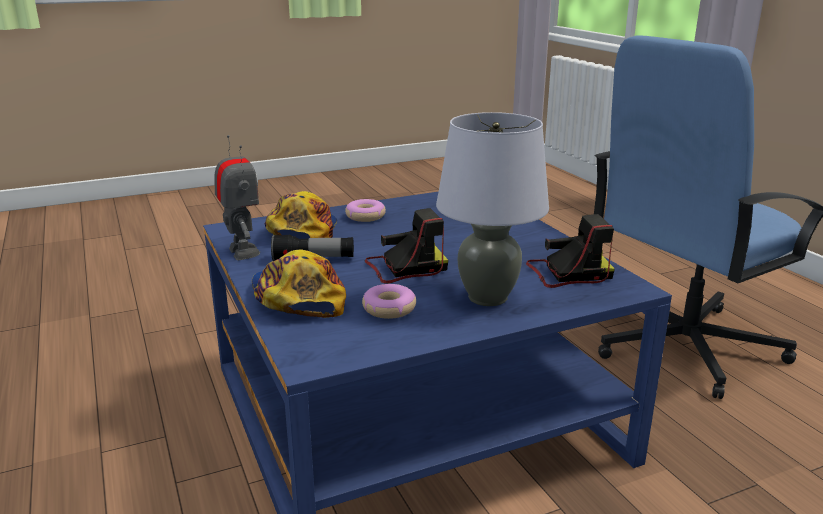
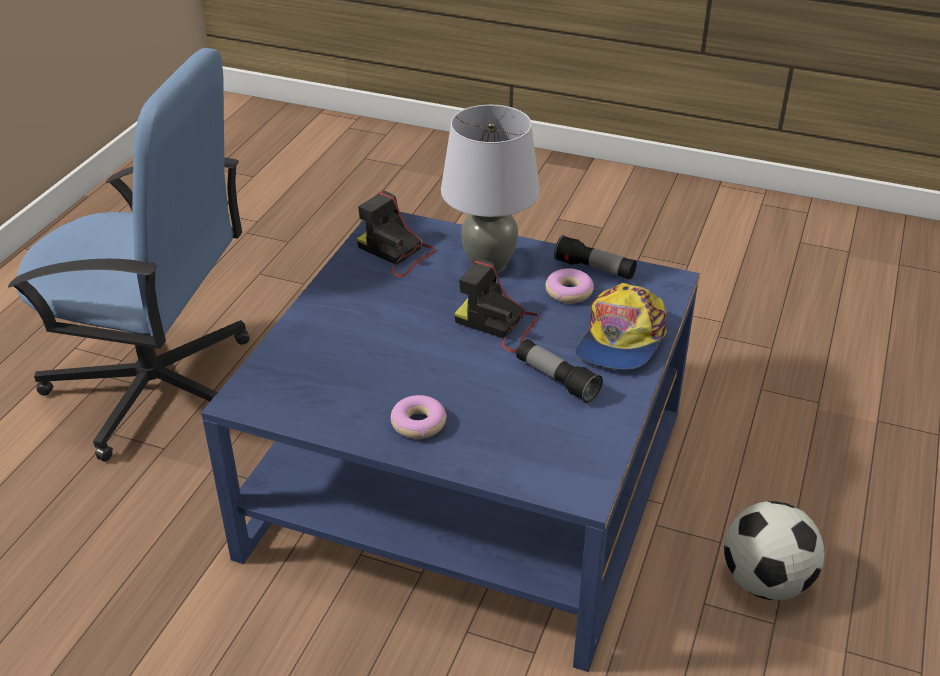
camera: 135 degrees left, 15 degrees up
toy robot [214,135,260,260] -> none
cap [265,191,337,238] -> none
none -> flashlight [554,235,637,280]
none -> football [724,501,824,600]

